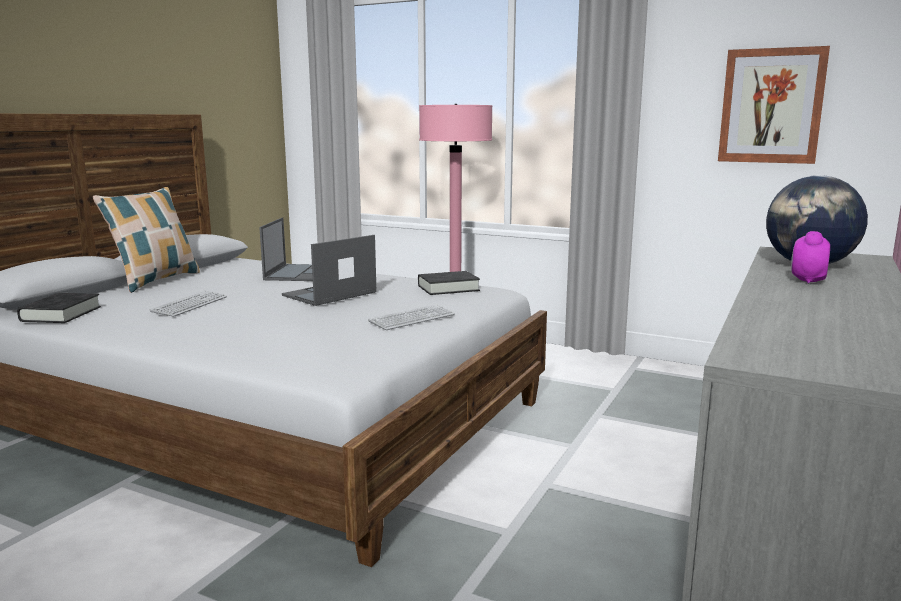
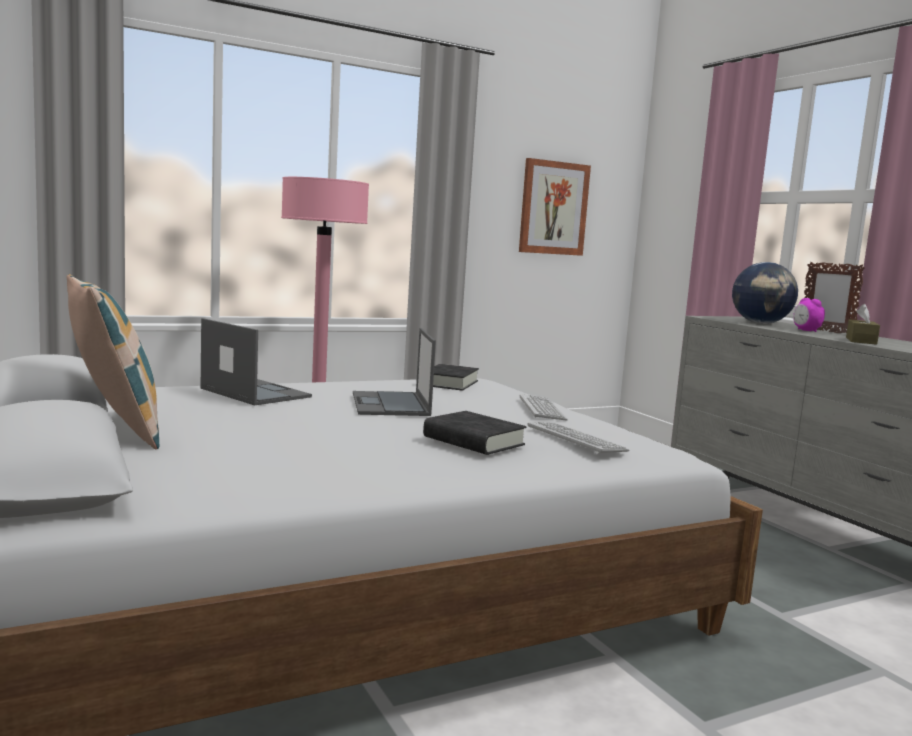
camera: 55 degrees left, 5 degrees down
black book [17,293,101,323] -> black book moved to [423,411,526,455]
keyboard [150,291,227,317] -> keyboard moved to [527,422,629,454]
none -> picture frame [804,262,865,333]
none -> brown tissue box [846,304,880,345]

